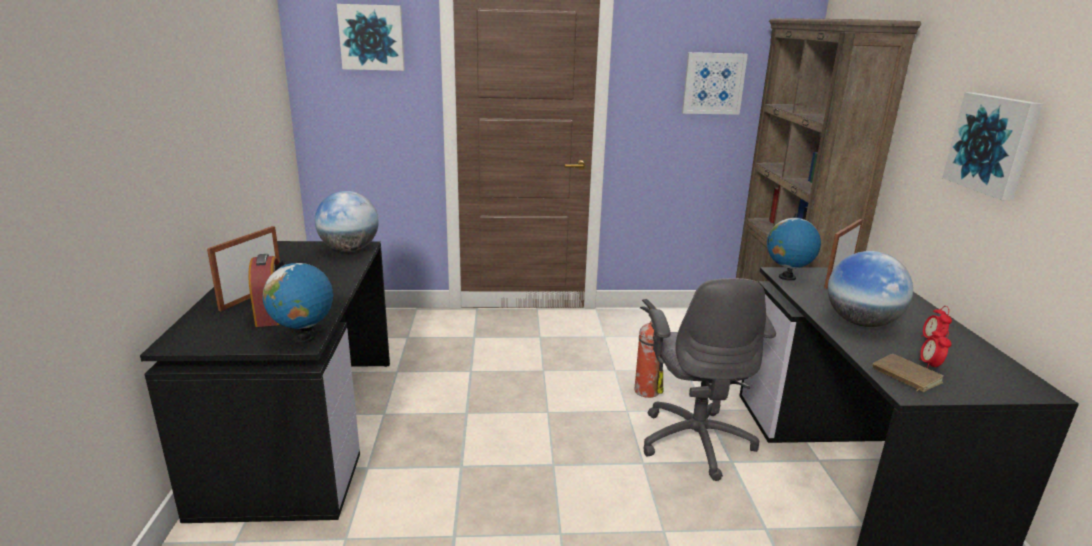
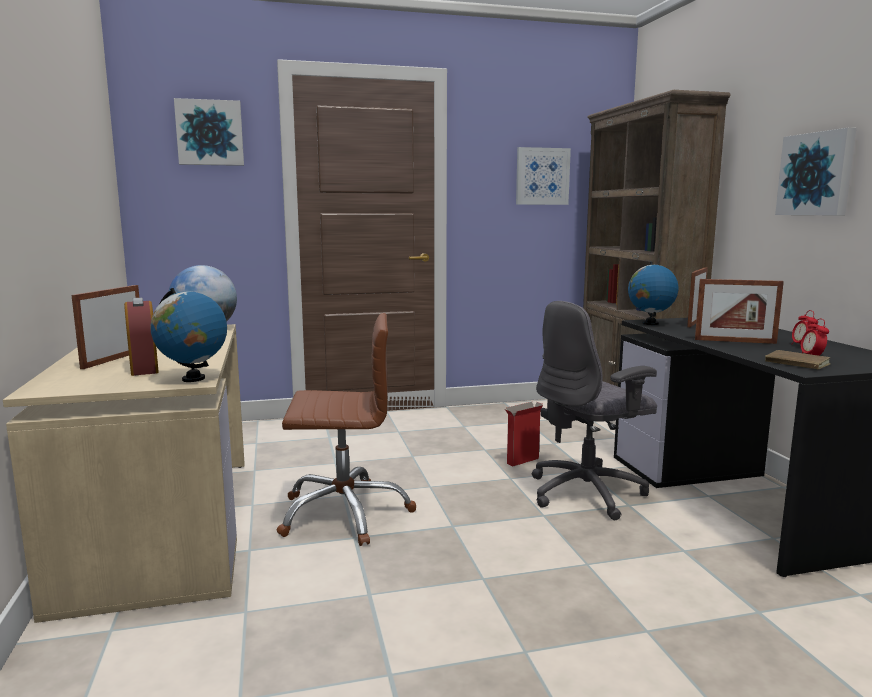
camera: 10 degrees left, 10 degrees down
black desk [140,241,390,523] -> beige desk [3,324,245,623]
fire extinguisher [634,299,663,398] -> cardboard box [505,402,543,466]
grey office chair [643,278,776,481] -> grey office chair turned 75 degrees clockwise [532,301,657,520]
globe [828,251,913,327] -> picture frame [695,279,784,344]
none -> brown office chair [276,313,416,546]

